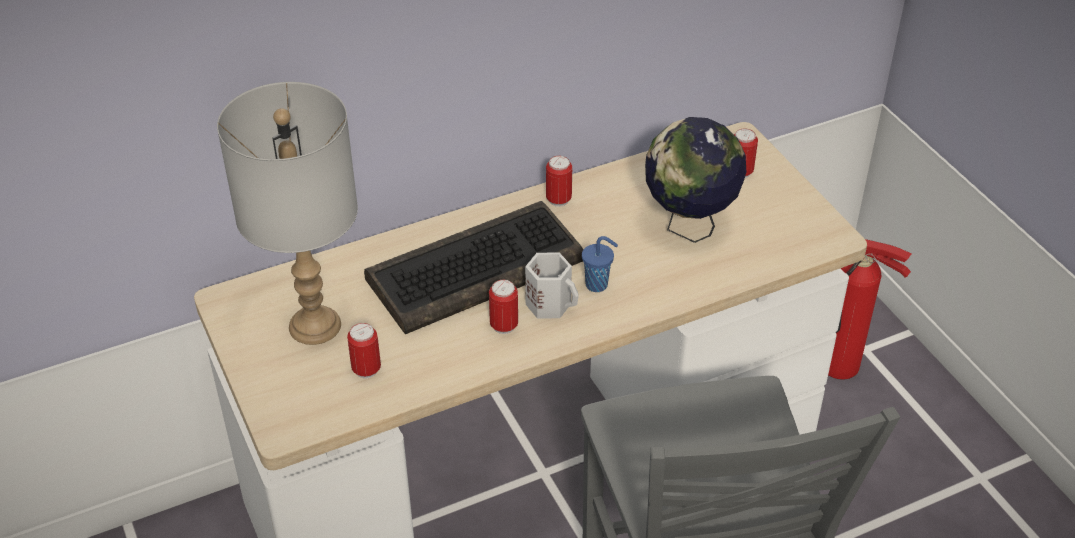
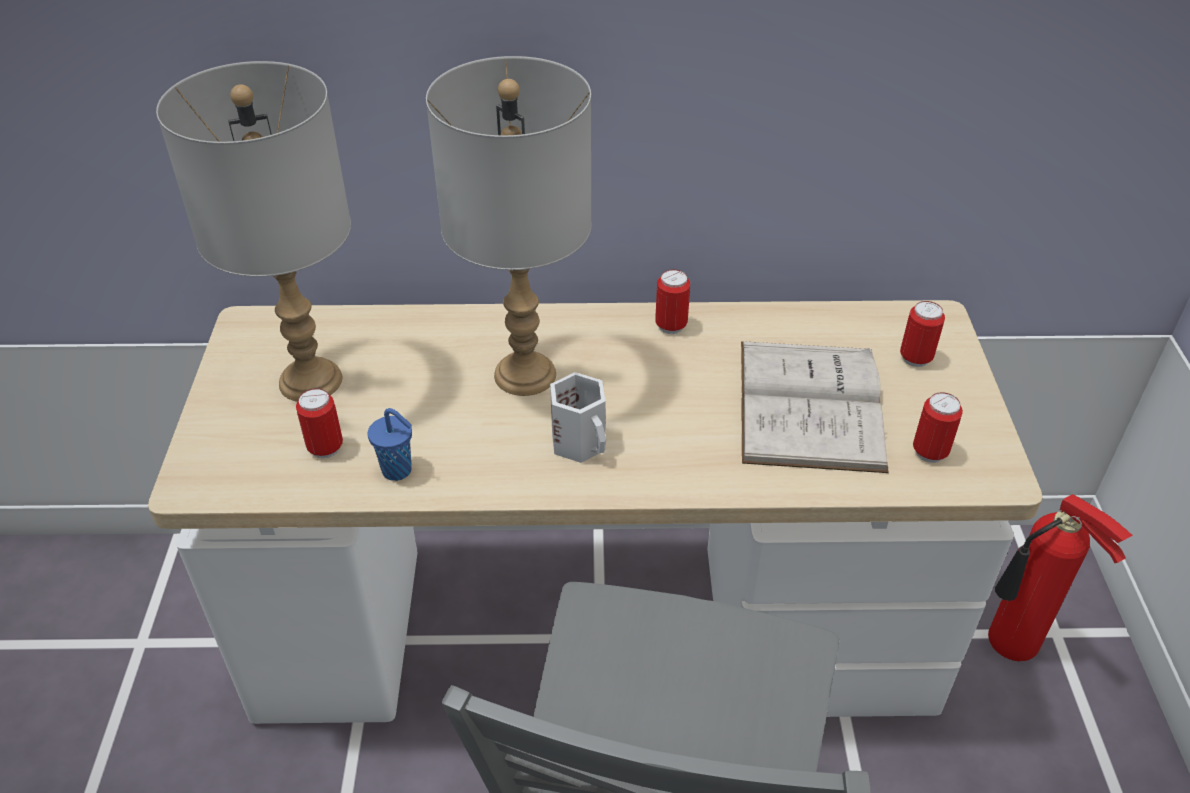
camera: 25 degrees right, 0 degrees up
keyboard [364,201,583,334] -> grey table lamp [426,56,592,396]
can [489,280,518,334] -> can moved to [913,392,963,463]
blue cup [582,236,618,292] -> blue cup moved to [368,408,412,481]
globe [645,117,746,243] -> white book [741,341,889,473]

